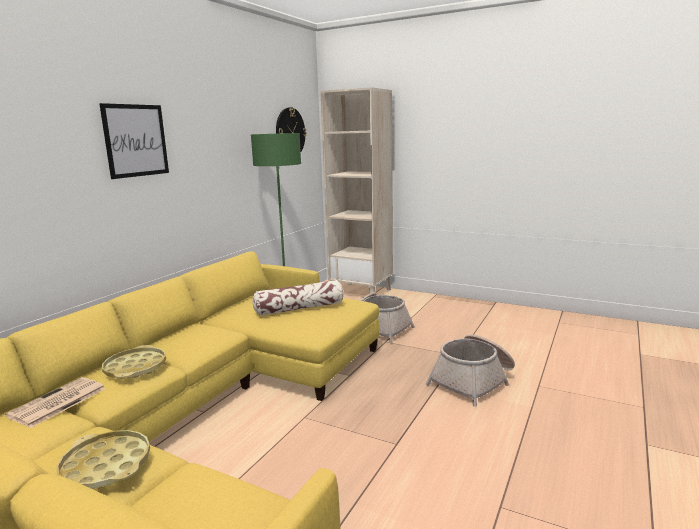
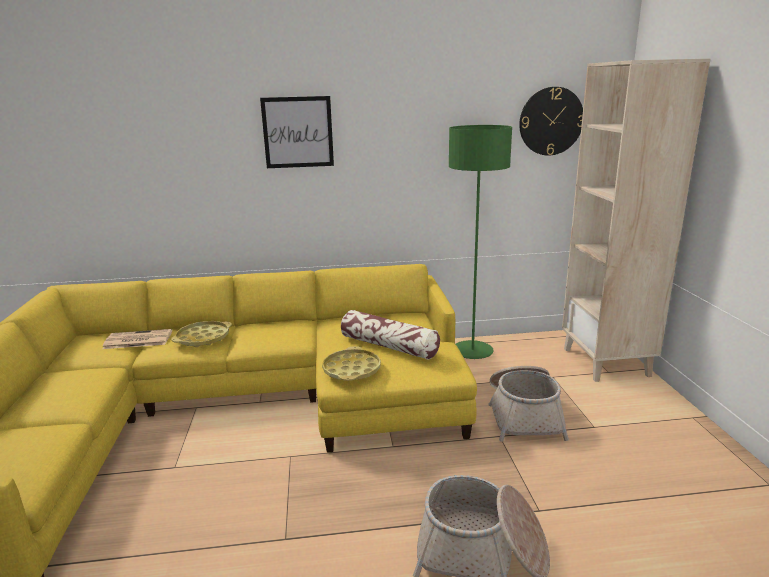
camera: 55 degrees right, 5 degrees up
yellow tray [56,430,150,489] -> yellow tray moved to [322,346,381,381]

